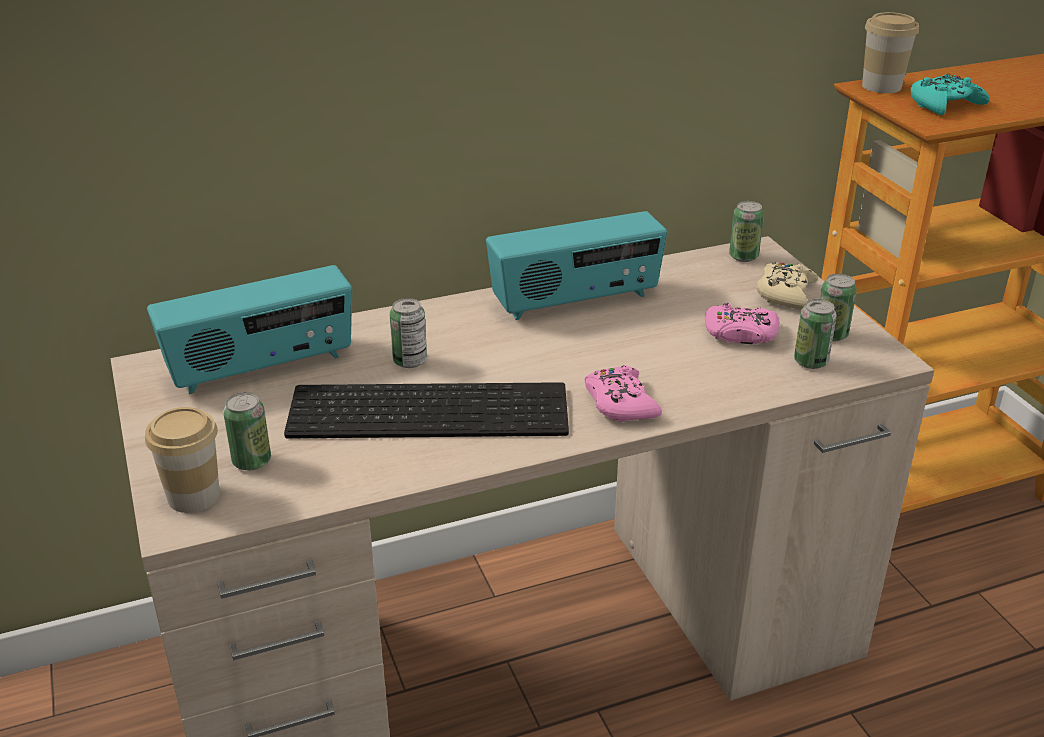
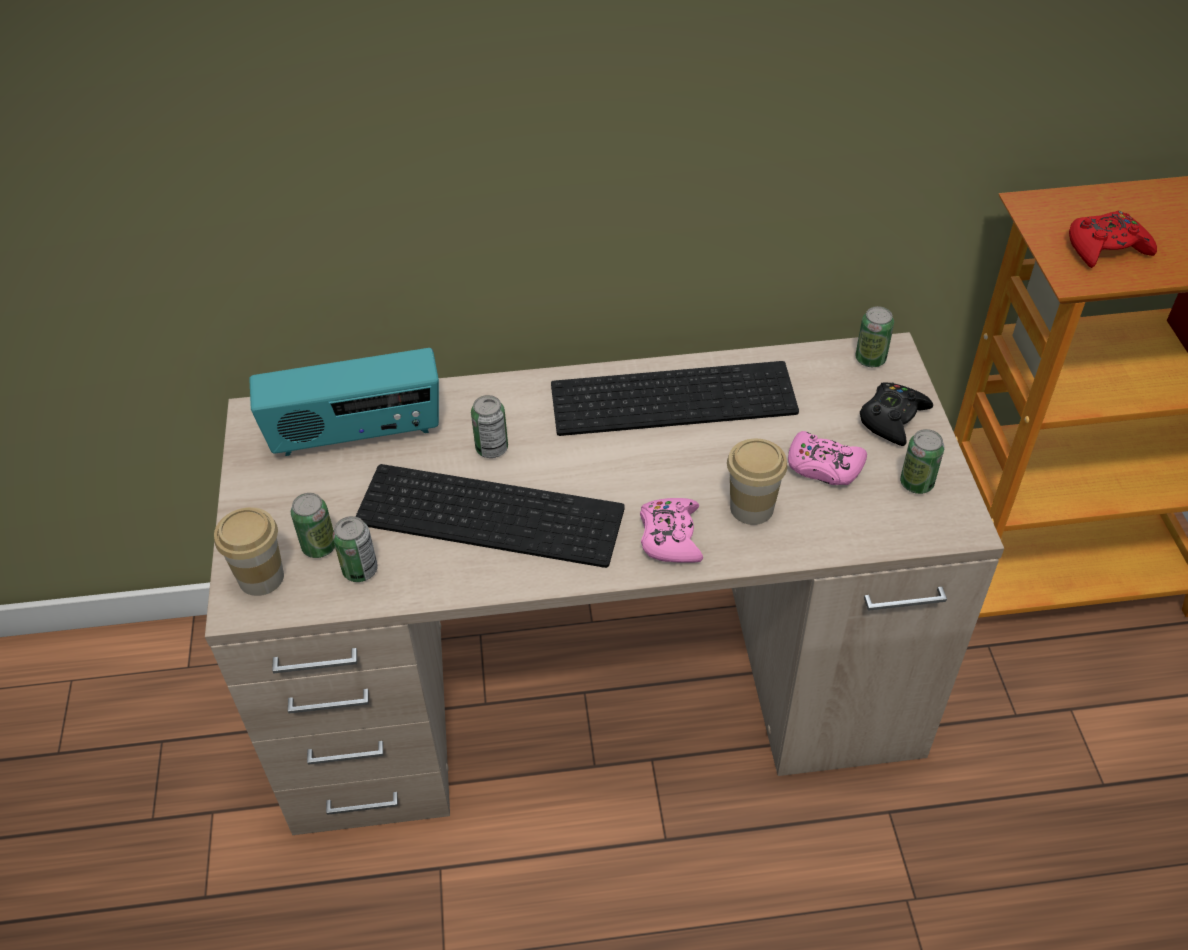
camera: 15 degrees right, 15 degrees up
radio [486,211,667,320] -> keyboard [551,361,799,436]
beige game controller [757,262,818,310] -> black game controller [860,382,933,446]
can [794,299,837,369] -> can moved to [333,516,378,582]
cup [862,12,919,93] -> cup moved to [727,439,787,525]
turquoise game controller [911,74,990,115] -> red game controller [1069,210,1157,268]

